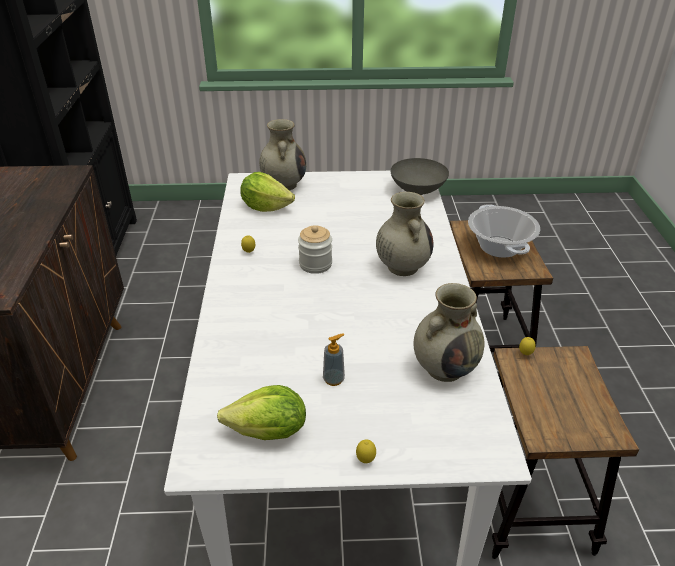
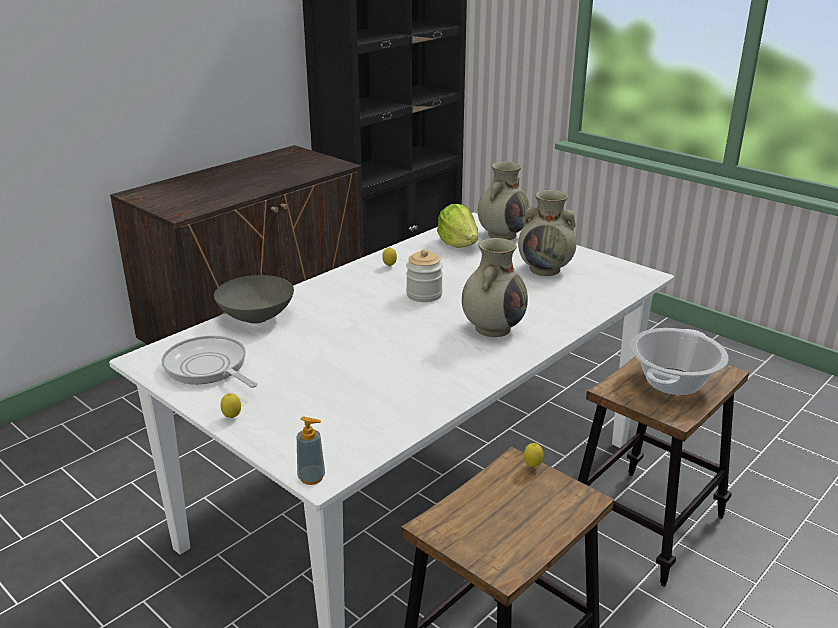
camera: 45 degrees right, 10 degrees down
lettuce [217,385,306,440] -> frying pan [162,335,257,388]
soap dispenser [323,334,345,386] -> soap dispenser moved to [297,416,325,485]
grey bowl [390,158,449,195] -> grey bowl moved to [214,275,294,324]
beige vase [414,283,485,382] -> beige vase moved to [518,190,577,276]

